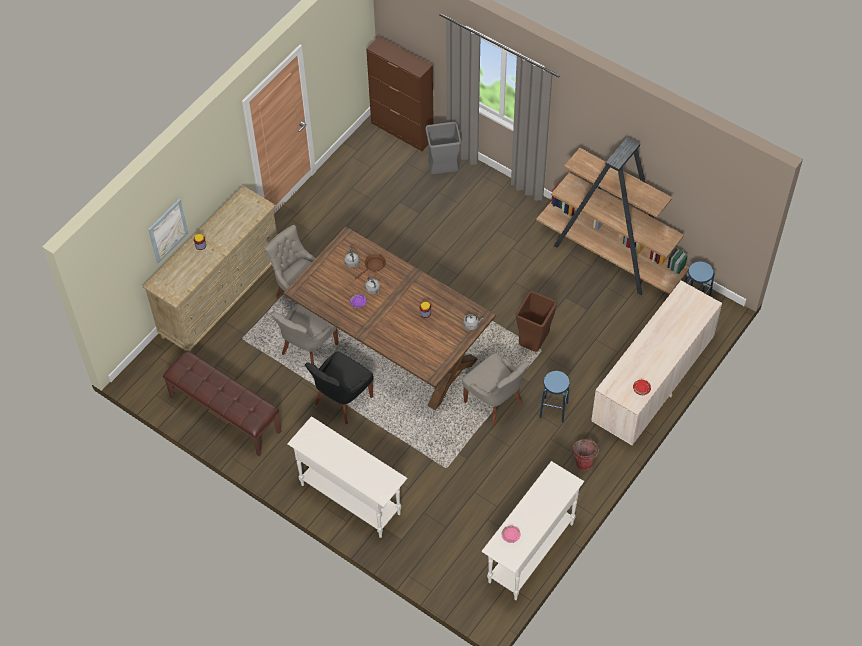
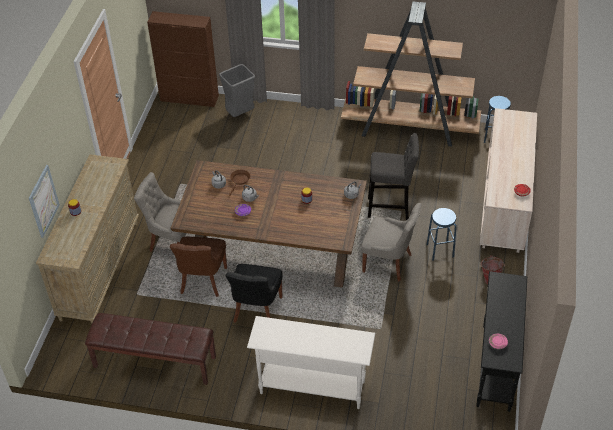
camera: 25 degrees left, 10 degrees down
grey chair [271,303,339,365] -> brown chair [170,237,227,297]
white console table [481,461,584,600] -> black console table [476,271,527,412]
brown trash can [516,291,557,352] -> grey stool [368,133,419,220]

